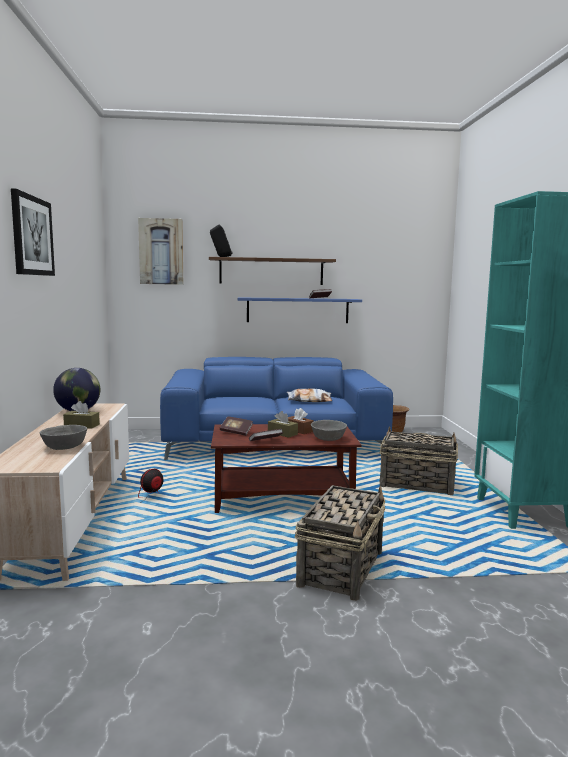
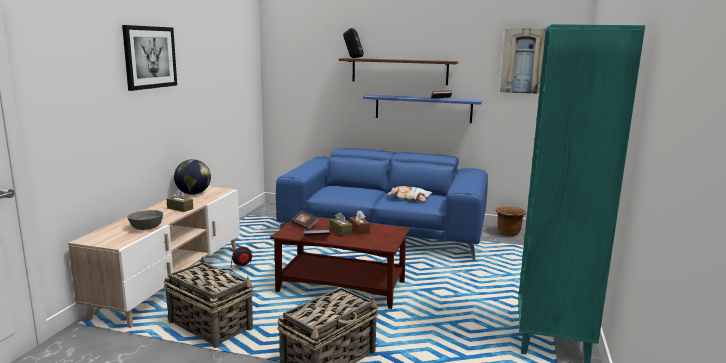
camera: 20 degrees right, 5 degrees up
picture [138,218,183,285] -> picture moved to [500,28,546,94]
grey bowl [311,420,347,441] -> none
basket [380,426,458,495] -> basket moved to [164,257,254,348]

